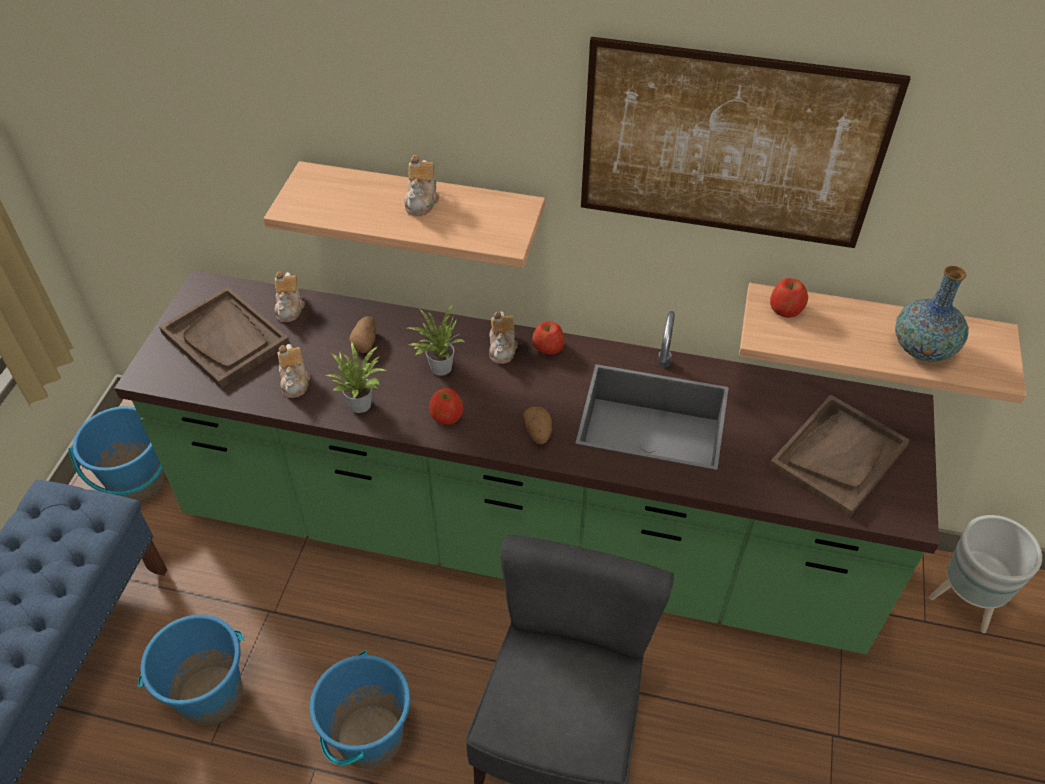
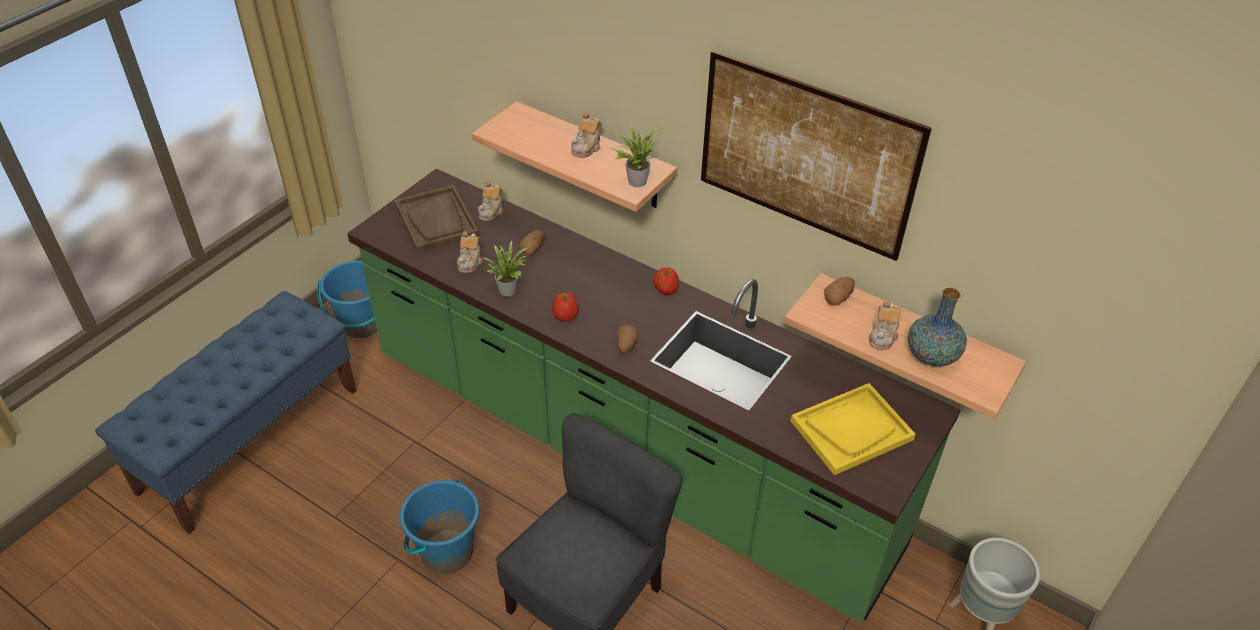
camera: 20 degrees right, 5 degrees down
blue bucket [138,614,244,726] -> none
potted plant [407,304,464,376] -> potted plant moved to [611,124,659,187]
teapot [489,311,518,364] -> teapot moved to [869,301,901,350]
brown tray [769,395,910,518] -> yellow tray [791,383,916,475]
apple [770,278,808,318] -> potato [824,277,855,306]

